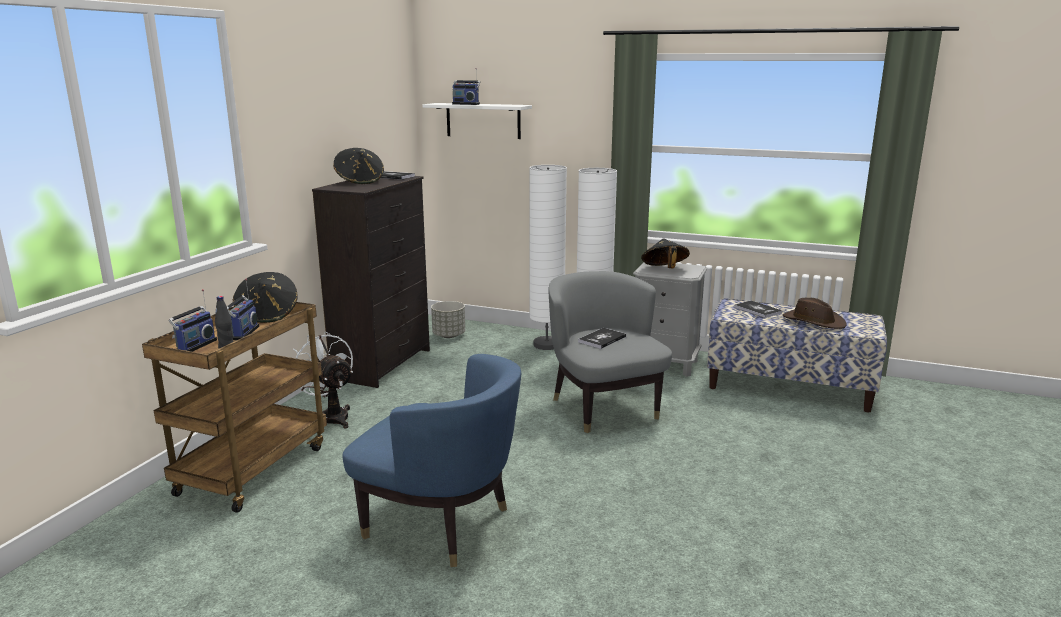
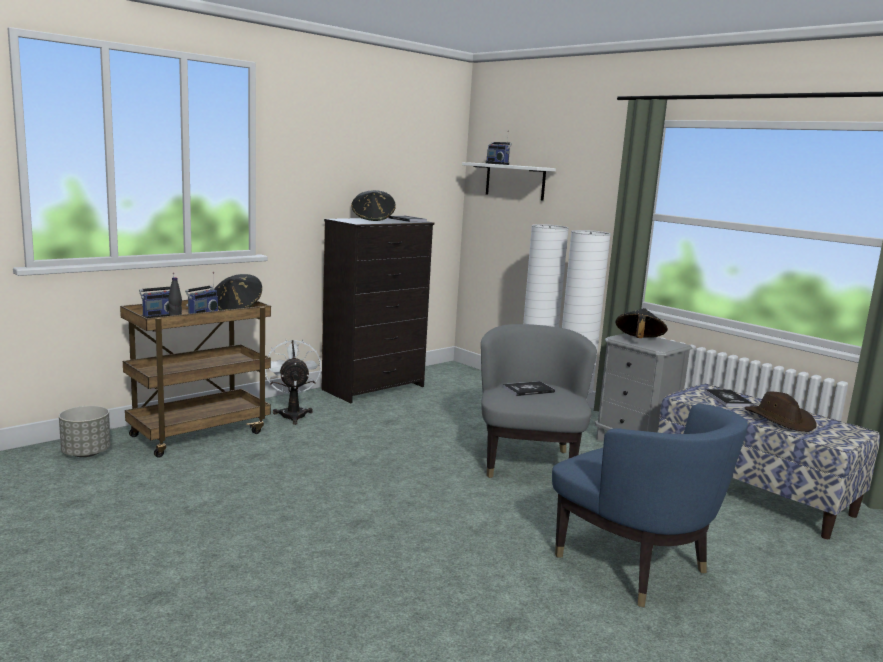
camera: 25 degrees right, 5 degrees down
blue armchair [342,354,521,567] -> blue armchair moved to [552,404,748,607]
grey planter [431,301,465,338] -> grey planter moved to [59,406,111,457]

